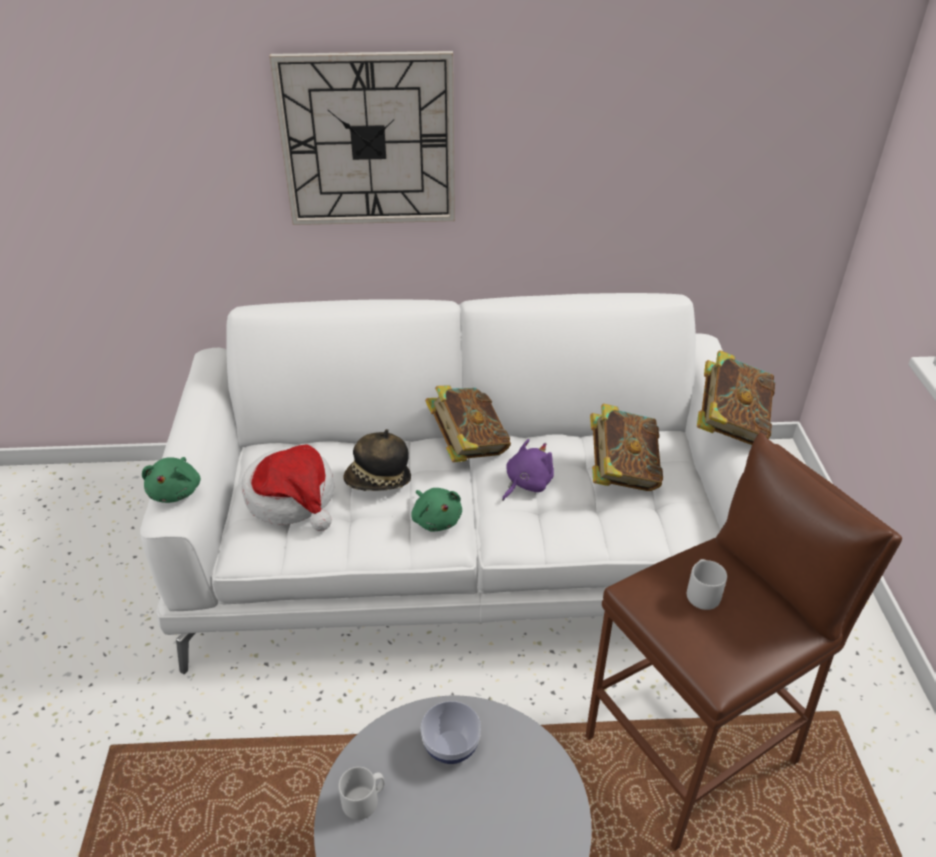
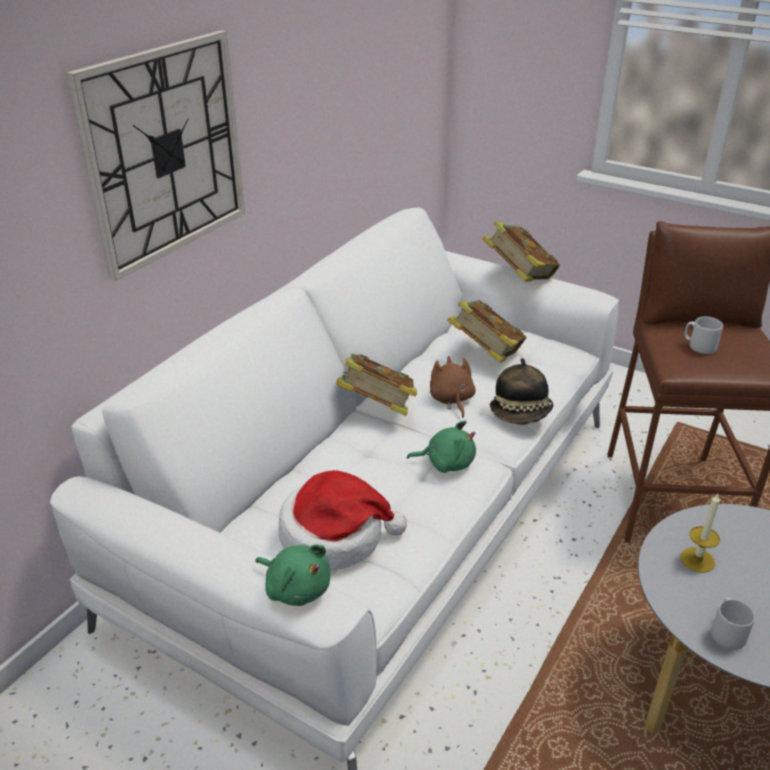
camera: 55 degrees left, 5 degrees down
hat [344,429,411,491] -> hat moved to [490,358,554,425]
bowl [421,701,481,764] -> candle [680,494,720,573]
purple plush toy [502,439,554,501] -> brown plush toy [430,356,476,418]

